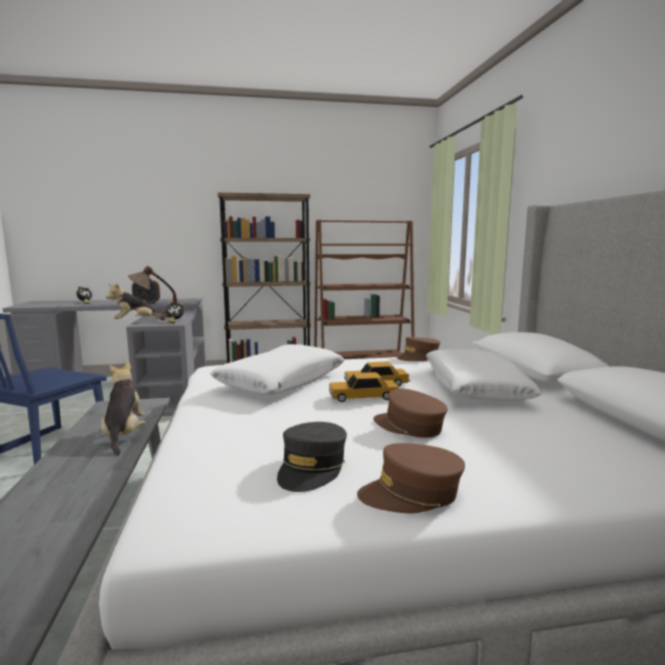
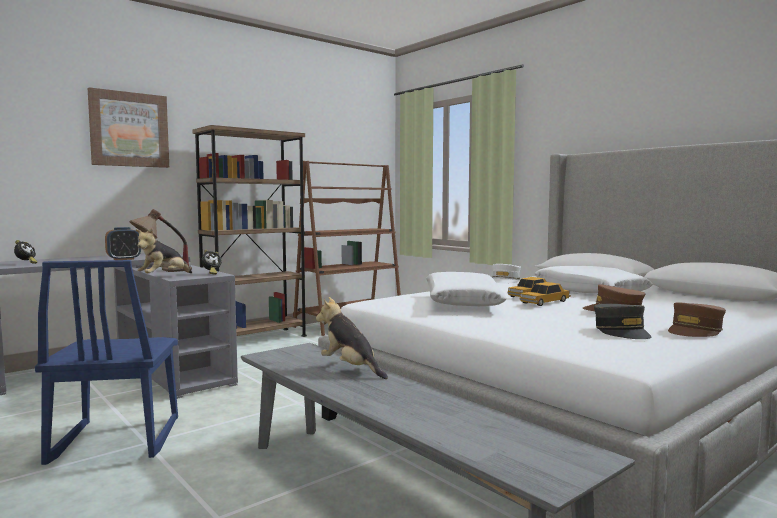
camera: 30 degrees left, 5 degrees down
brown cap [397,337,440,361] -> white cap [492,264,521,283]
none -> picture [88,87,169,168]

